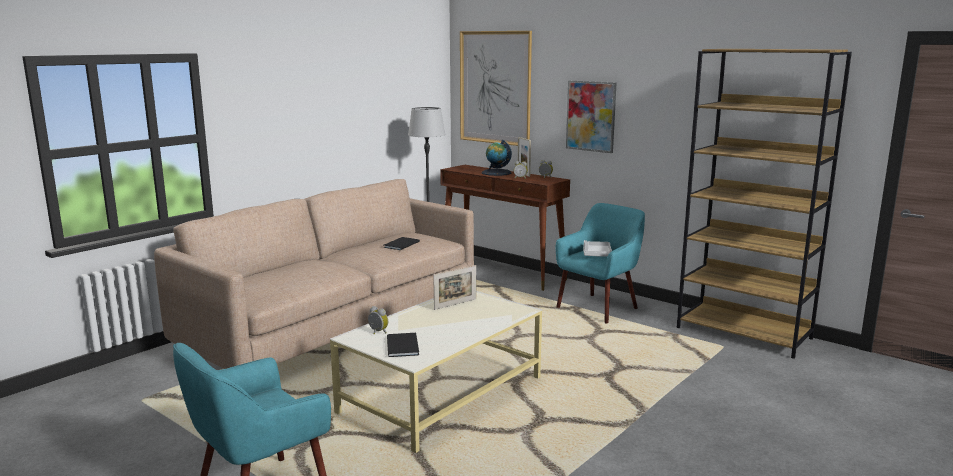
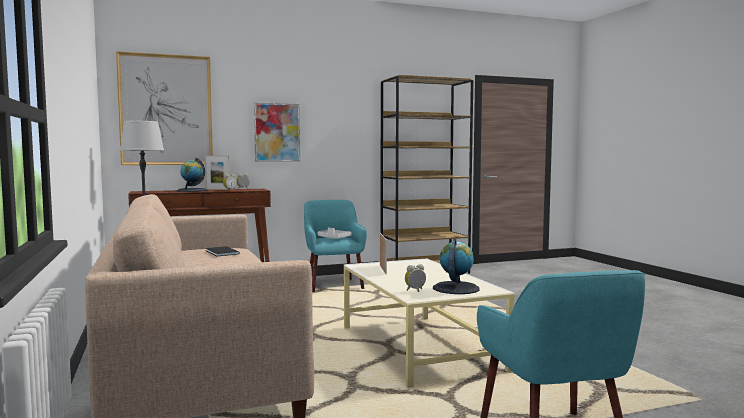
camera: 60 degrees left, 10 degrees down
black book [387,333,419,357] -> globe [433,239,480,294]

